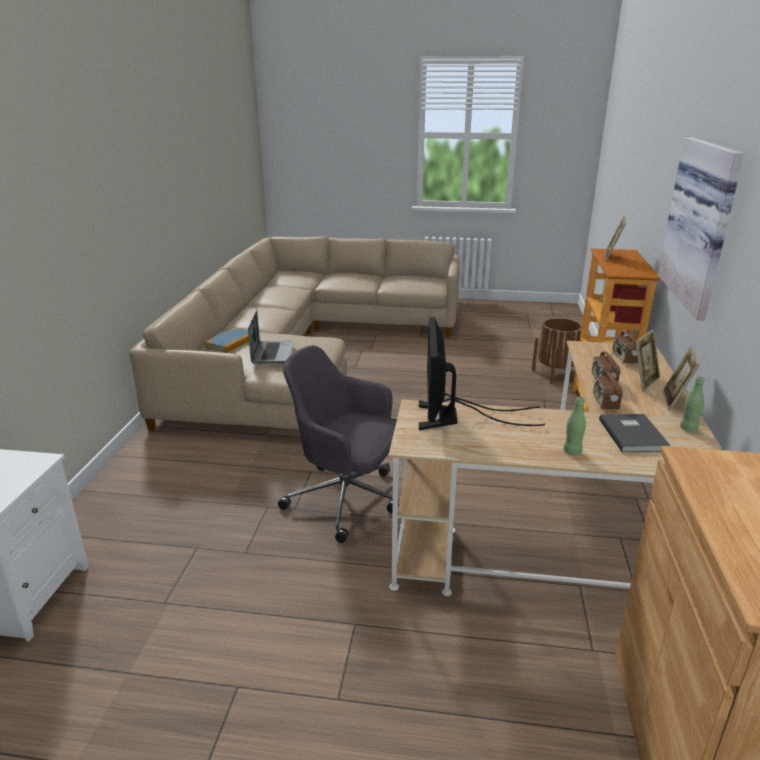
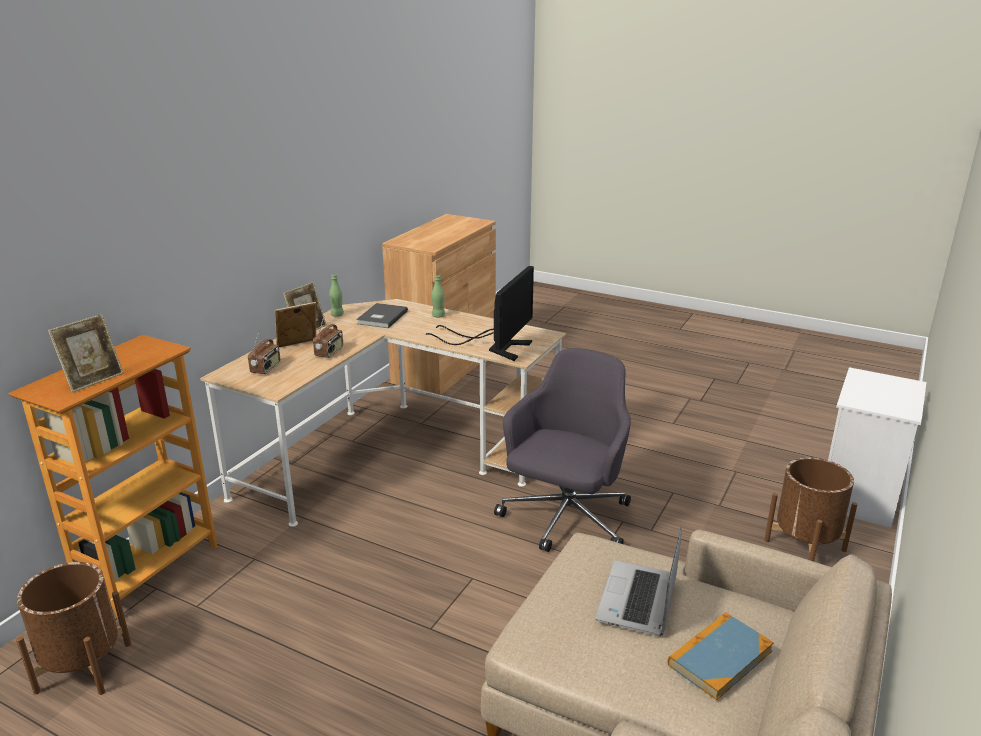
camera: 160 degrees left, 0 degrees up
grey office chair [278,345,399,543] -> grey office chair turned 105 degrees counterclockwise [494,348,631,552]
radio [593,368,623,409] -> none
picture [657,137,744,321] -> none
none -> brown planter [764,457,857,562]

